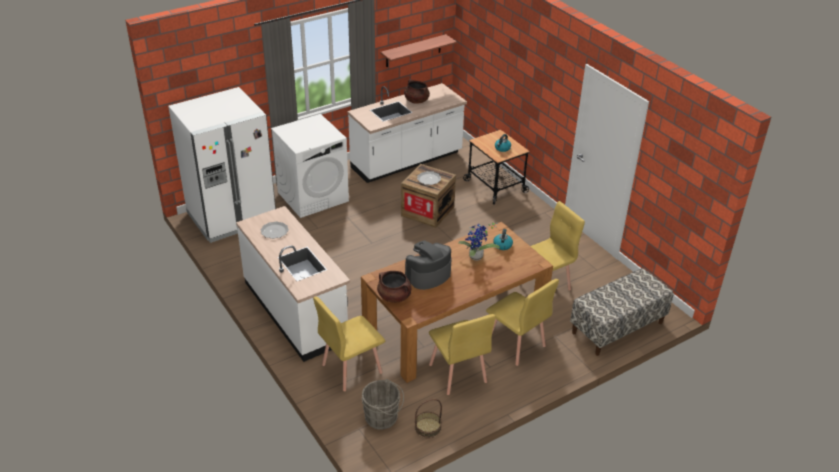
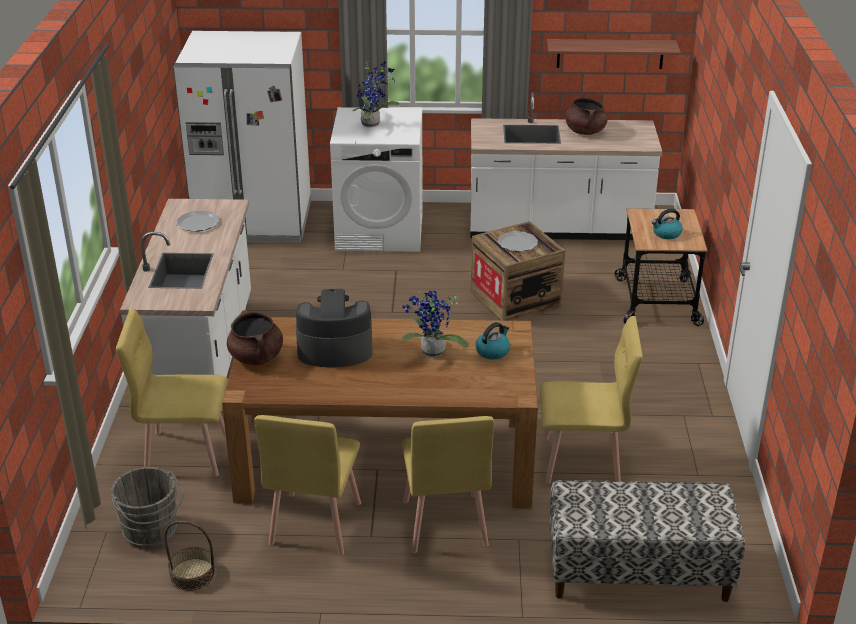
camera: 35 degrees right, 5 degrees down
none -> potted plant [353,60,399,127]

